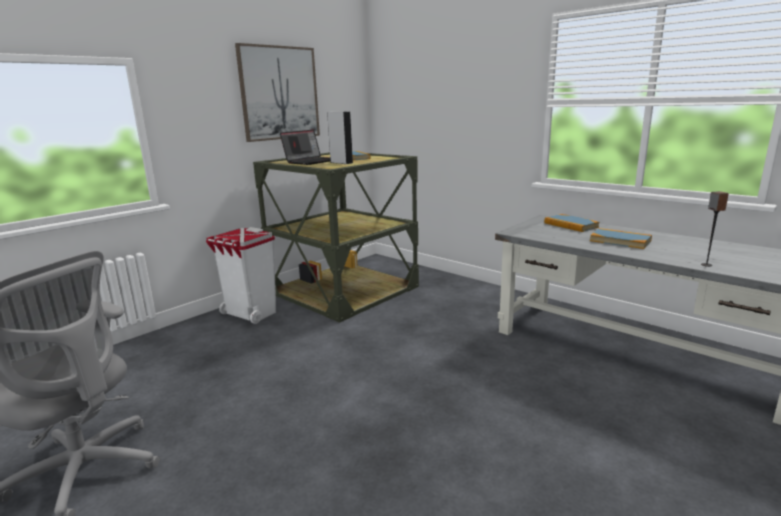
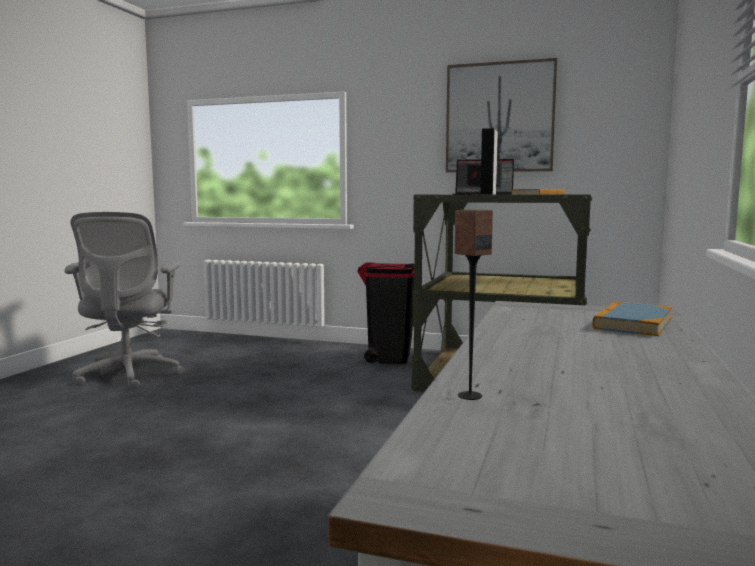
camera: 65 degrees right, 10 degrees down
white trash can [206,227,276,324] -> black trash can [357,262,414,364]
book [590,228,652,249] -> none

